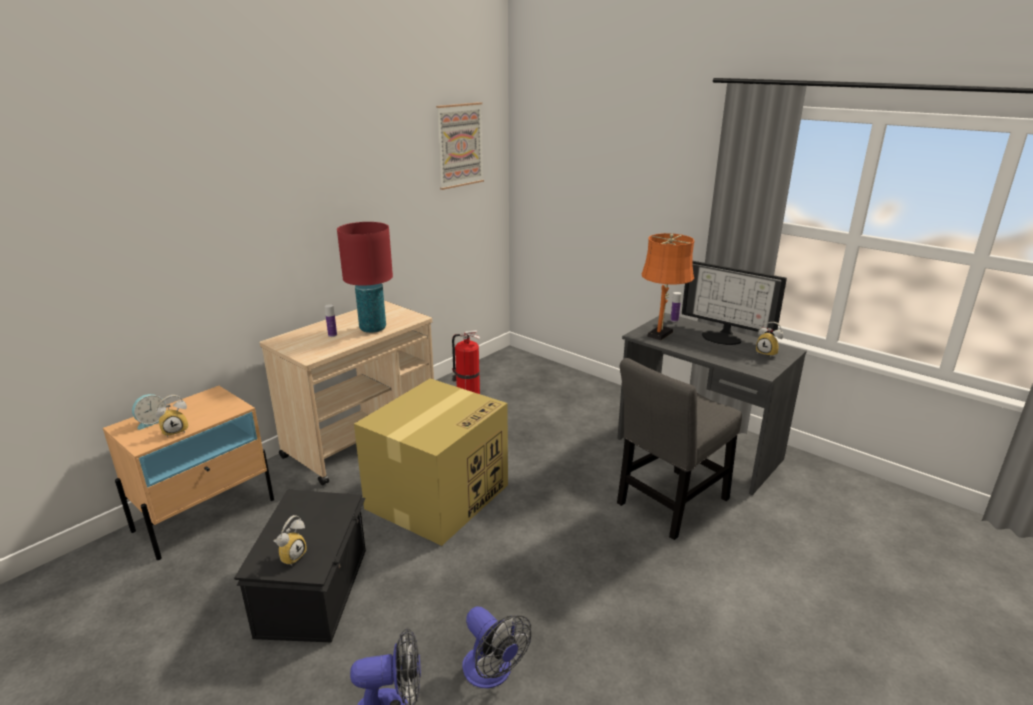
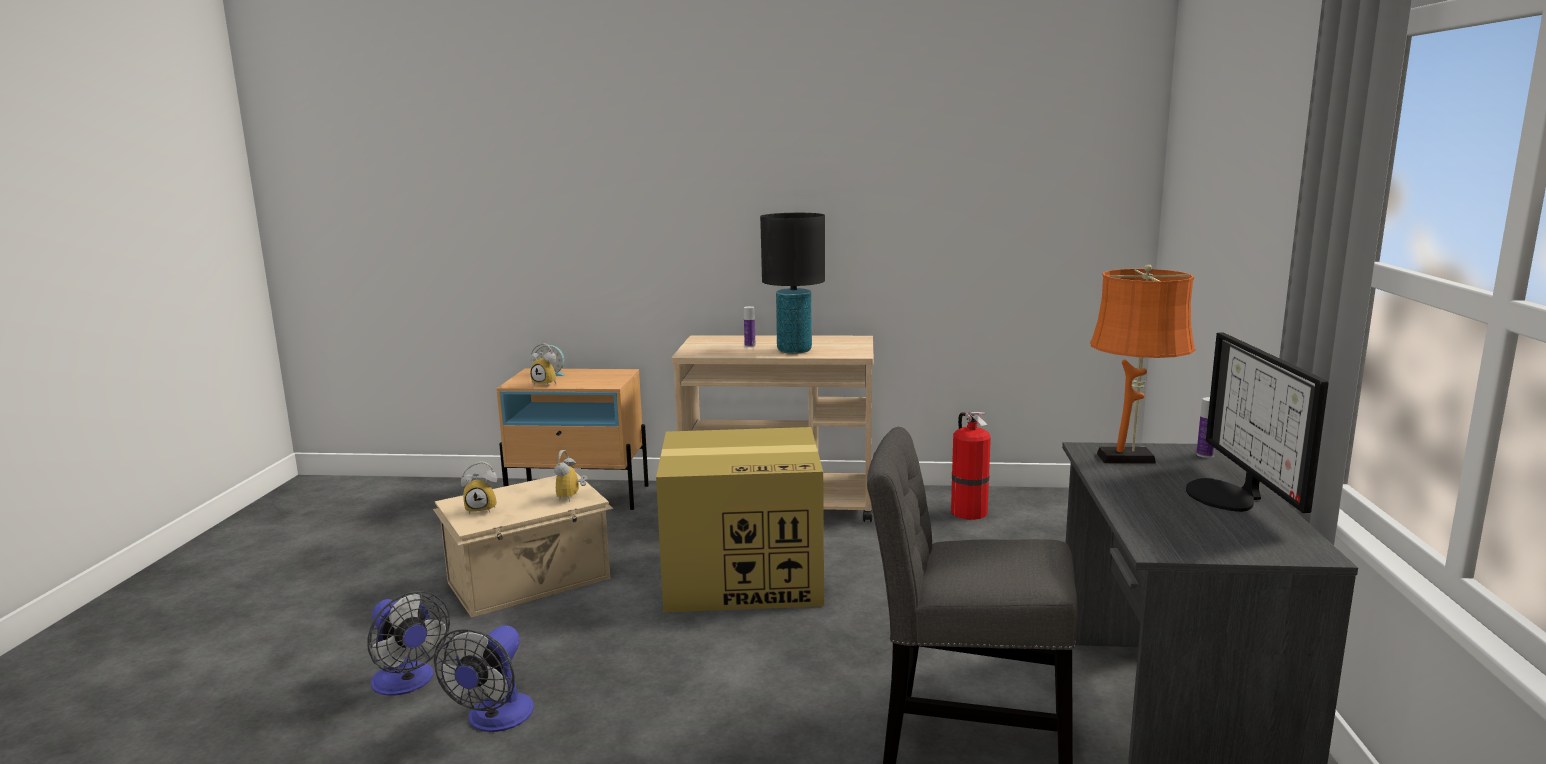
camera: 55 degrees right, 10 degrees down
black storage box [234,490,366,643] -> beige storage box [433,473,613,618]
red table lamp [337,222,393,333] -> black table lamp [760,213,825,354]
picture [436,102,484,190] -> none
alarm clock [756,322,783,357] -> alarm clock moved to [554,450,588,502]

